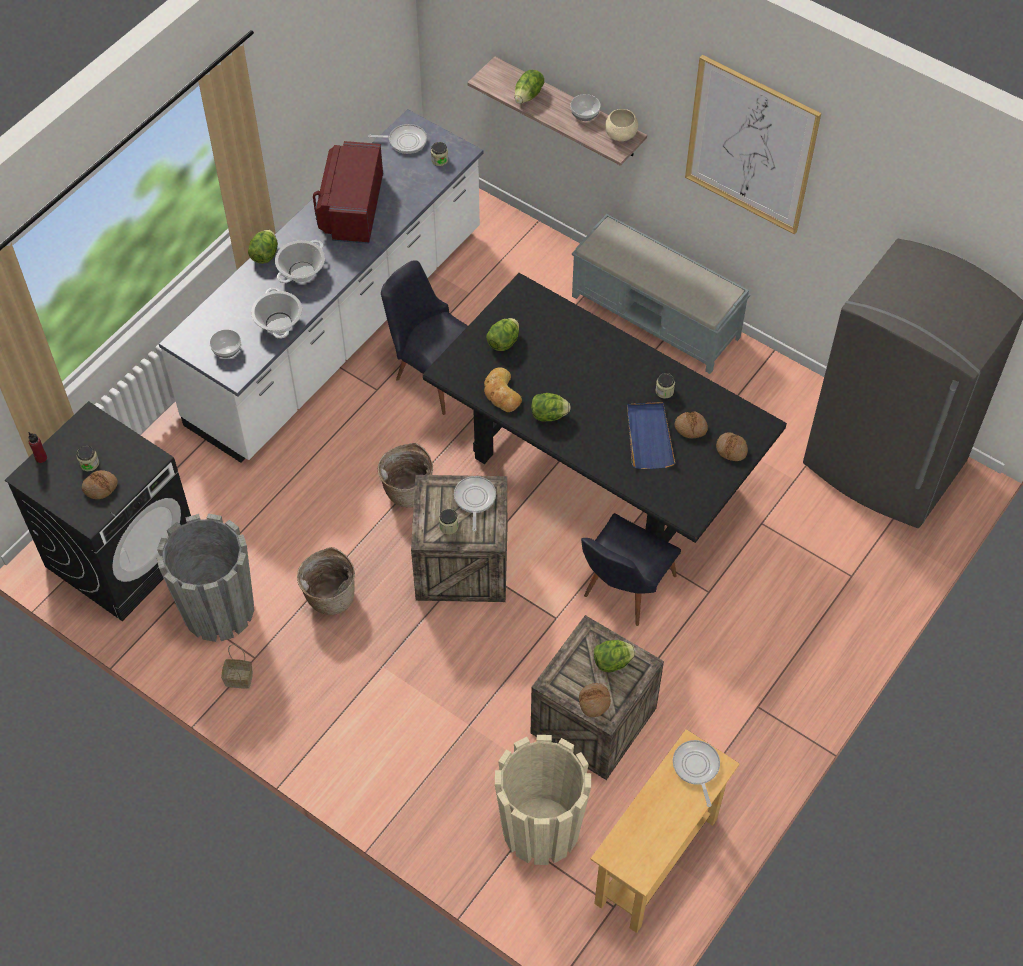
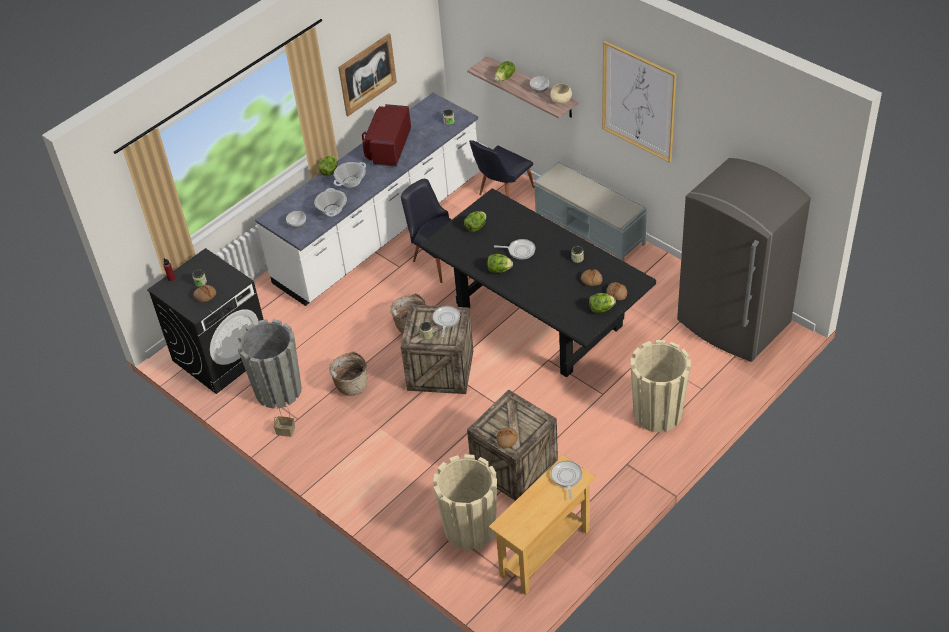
camera: 10 degrees right, 10 degrees down
frying pan [368,124,427,154] -> frying pan moved to [494,239,536,260]
bread [484,367,522,412] -> none
black chair [581,513,681,626] -> black chair moved to [469,140,534,197]
lettuce [594,640,636,672] -> lettuce moved to [589,293,616,313]
blue tray [627,402,675,469] -> none
none -> picture [338,34,397,116]
none -> beige planter [631,340,691,432]

